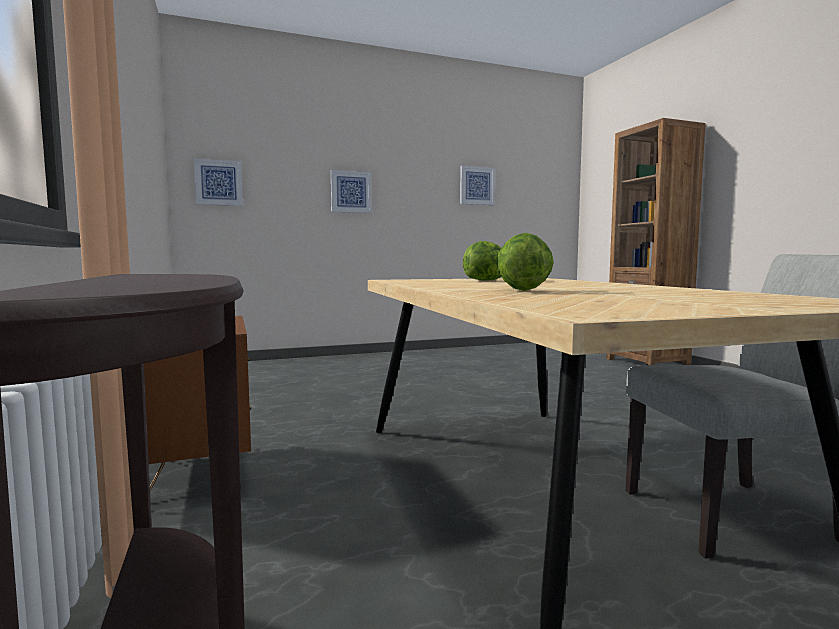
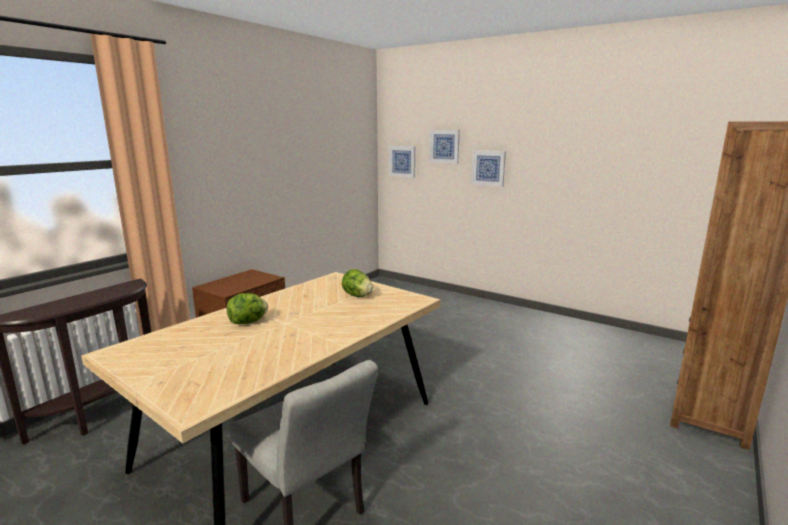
camera: 55 degrees right, 10 degrees up
picture [460,166,495,205] -> picture moved to [429,130,460,164]

